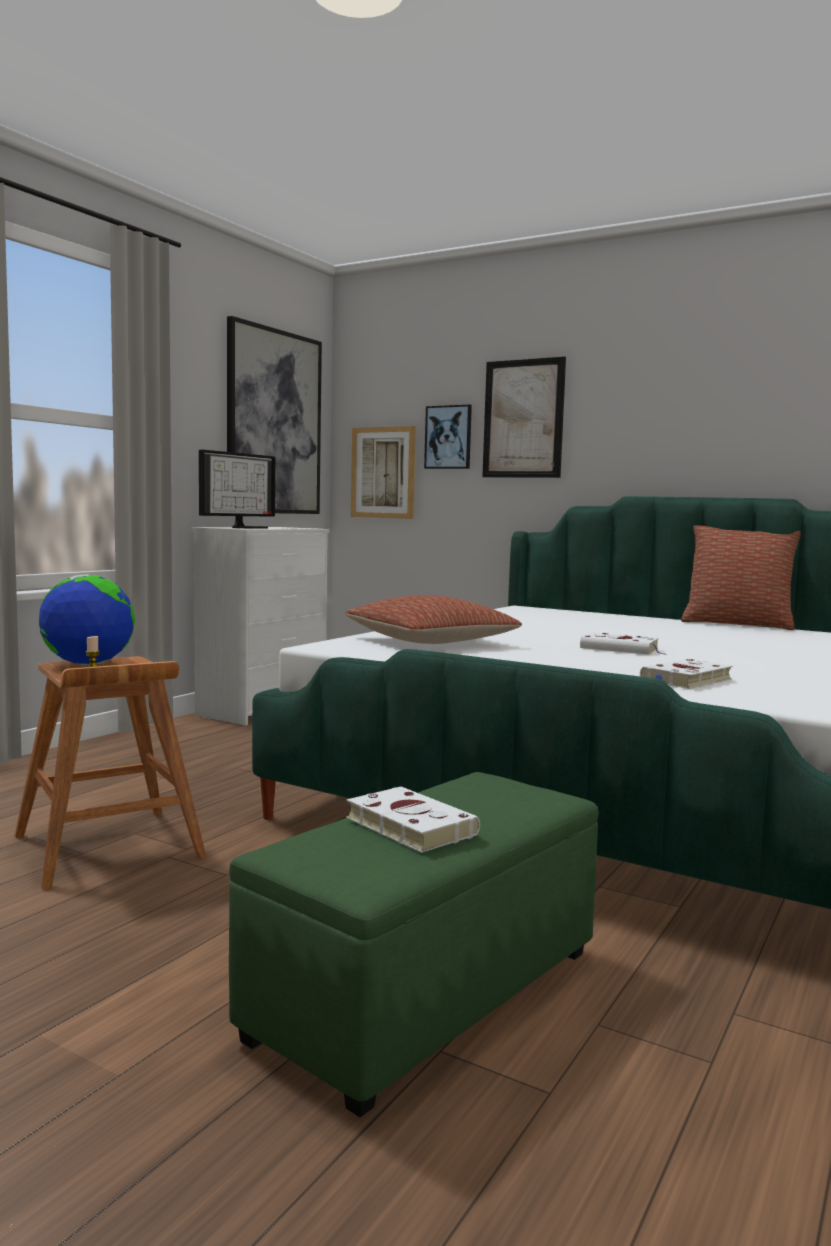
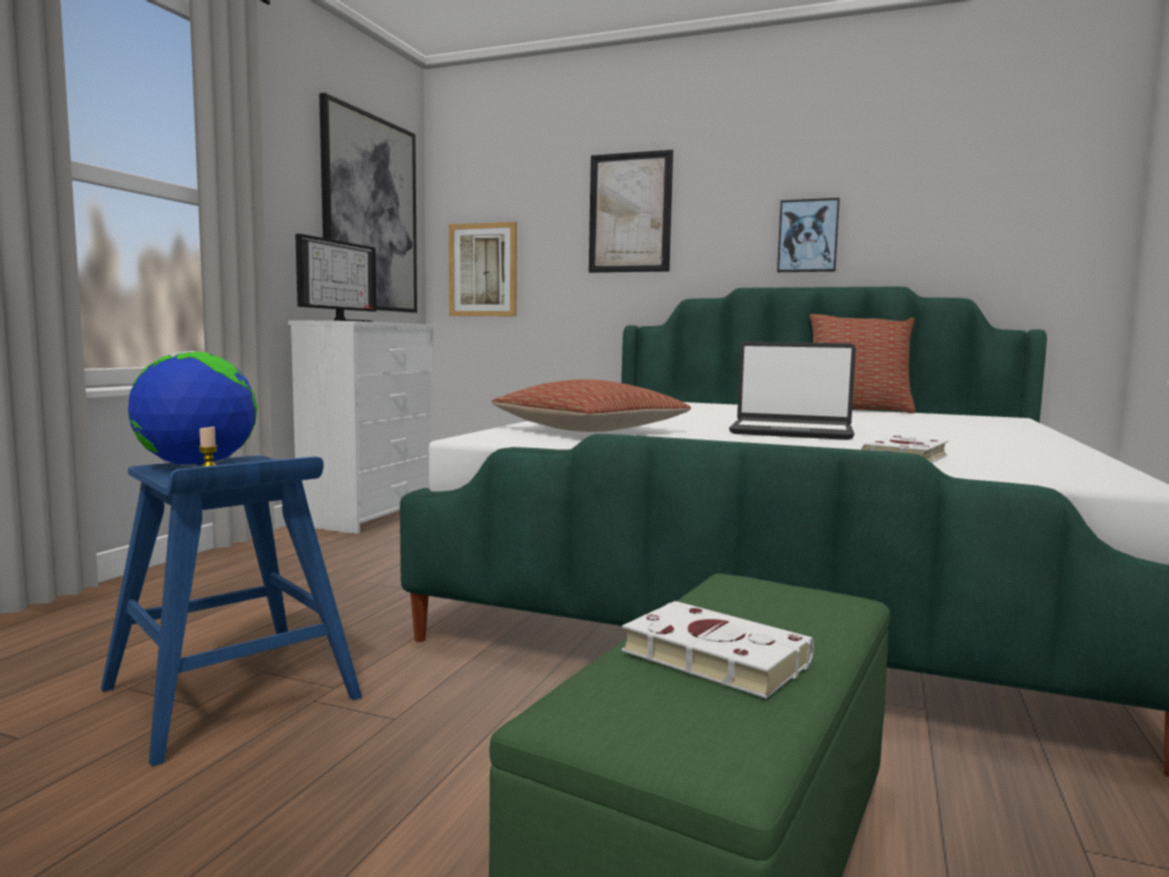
camera: 10 degrees left, 0 degrees up
brown stool [15,657,207,890] -> blue stool [101,456,362,767]
picture [424,404,472,469] -> picture moved to [777,198,840,272]
white book [580,632,666,655] -> laptop [729,342,856,440]

